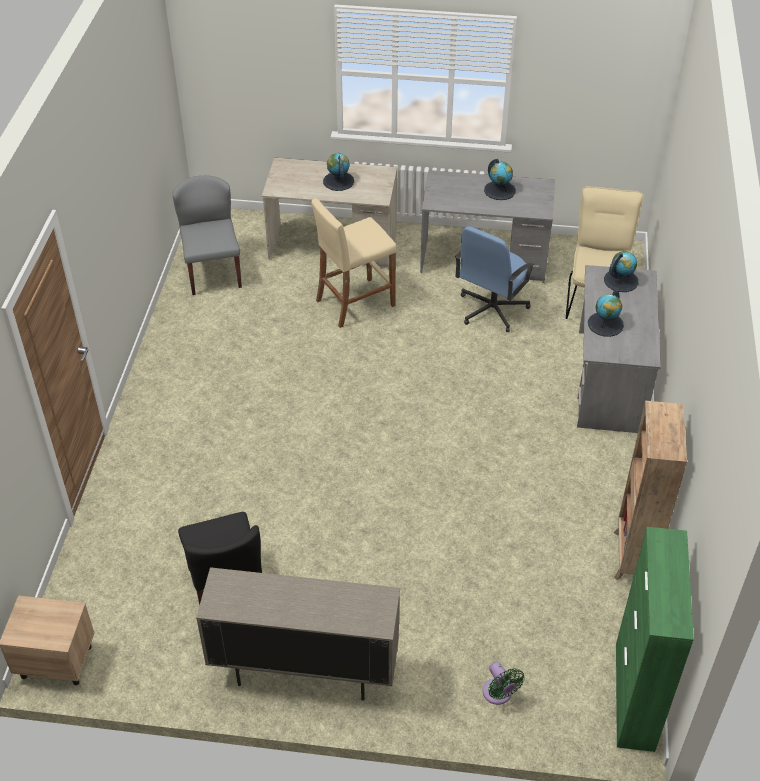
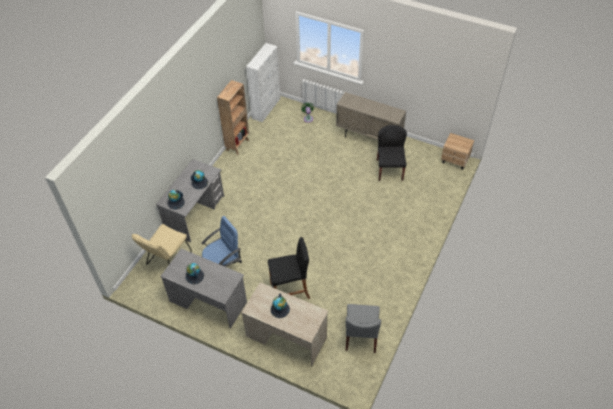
camera: 160 degrees left, 5 degrees up
beige stool [311,198,396,328] -> black stool [268,237,310,299]
green cabinet [616,527,694,752] -> white cabinet [246,43,280,122]

